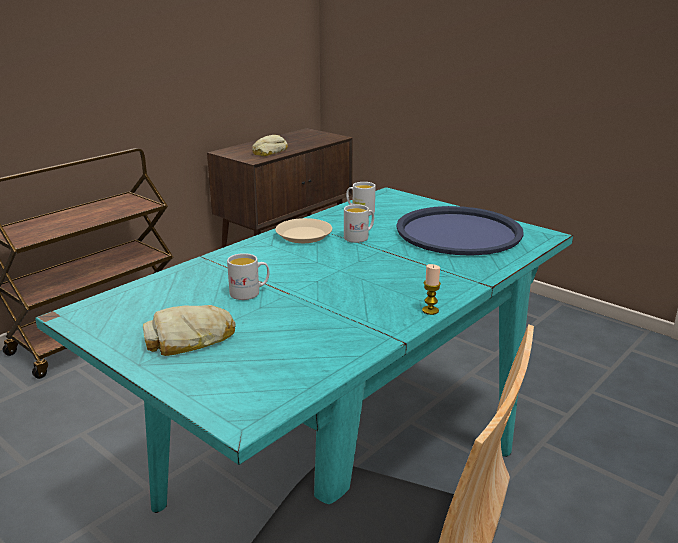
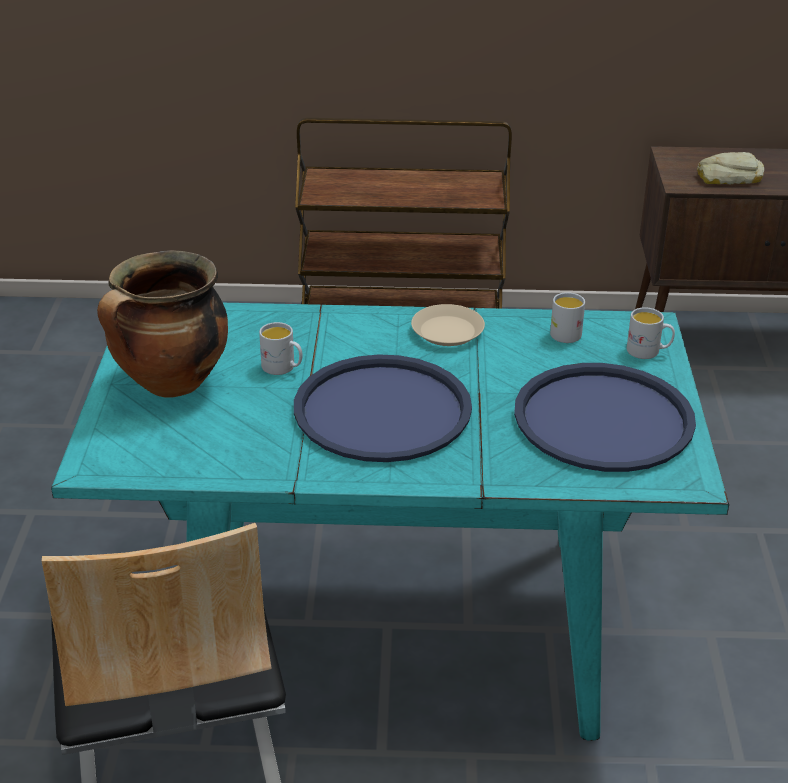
camera: 50 degrees right, 10 degrees up
bread [143,305,236,356] -> cooking pot [97,250,228,398]
white mug [344,204,374,243] -> white mug moved to [627,307,675,359]
candle [422,264,441,315] -> none
none -> blue tray [294,354,472,462]

